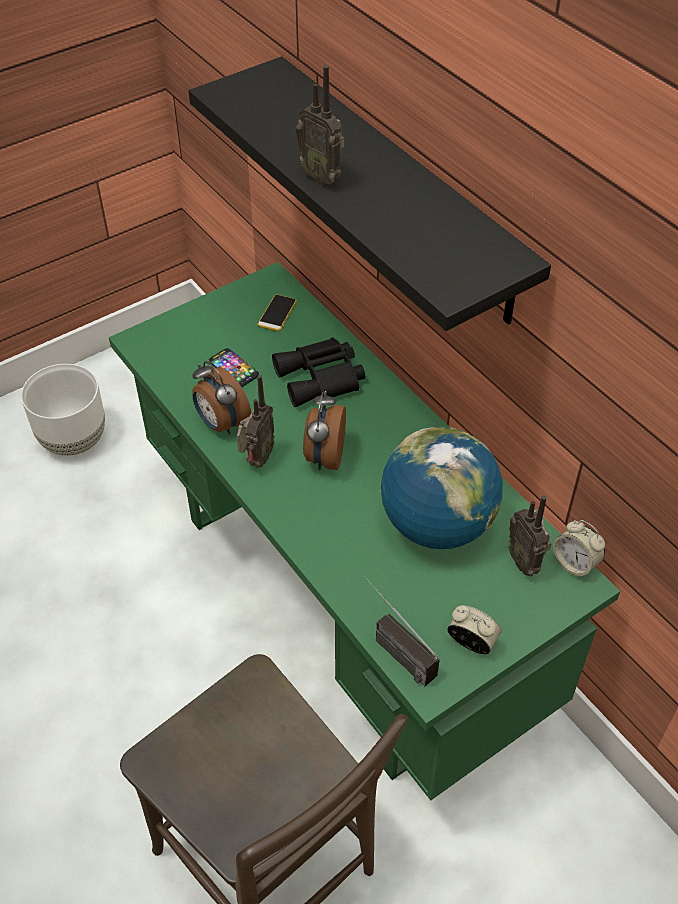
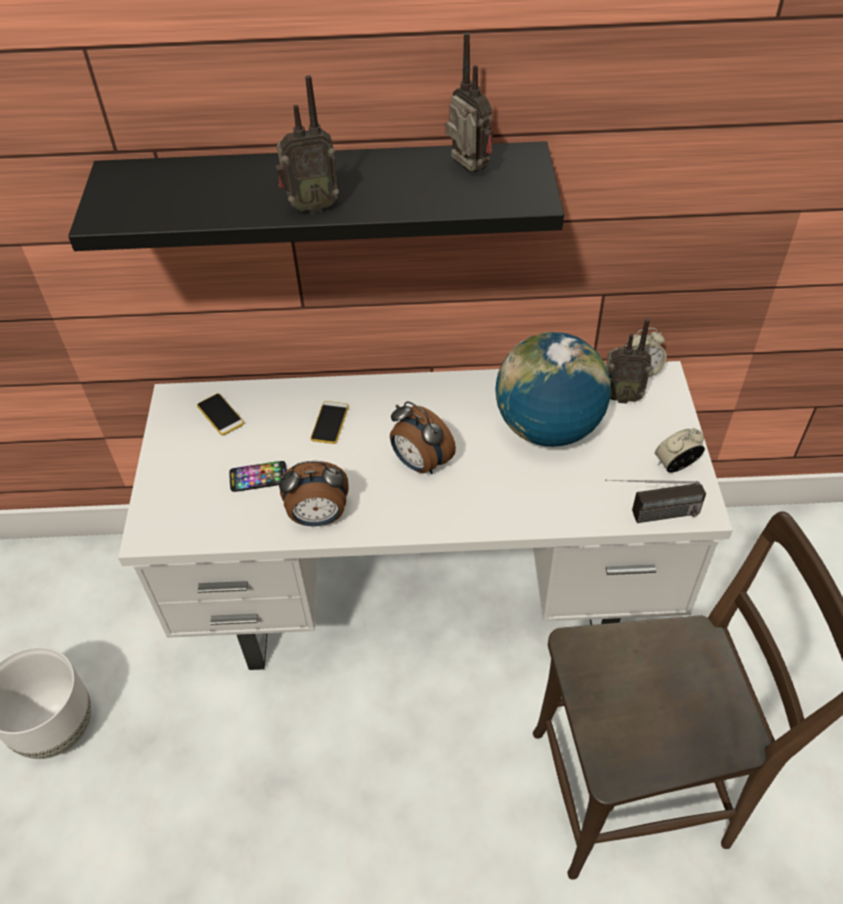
camera: 55 degrees left, 0 degrees up
green desk [109,262,620,800] -> white desk [118,361,733,670]
radio [237,375,275,468] -> radio moved to [446,32,494,172]
black binoculars [272,337,365,407] -> phone [310,401,349,444]

